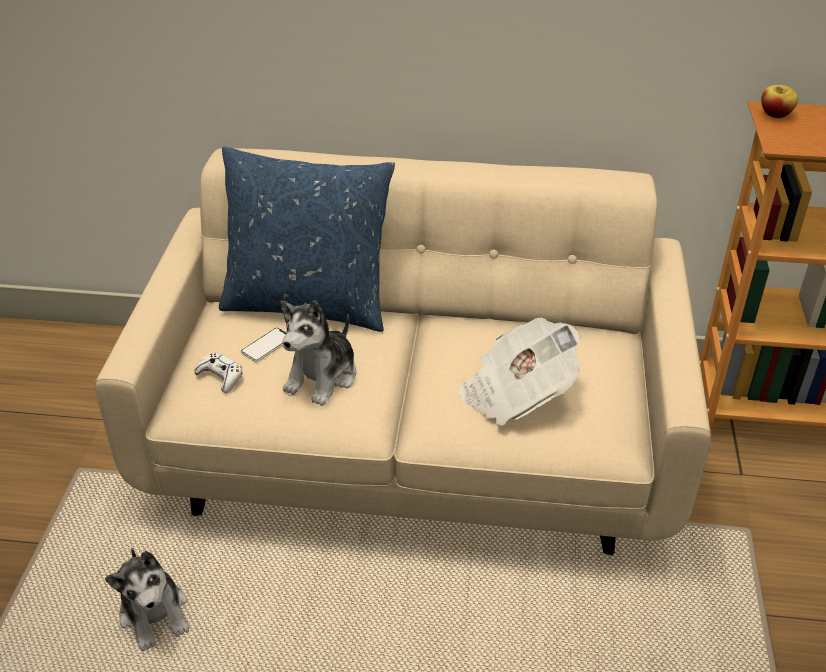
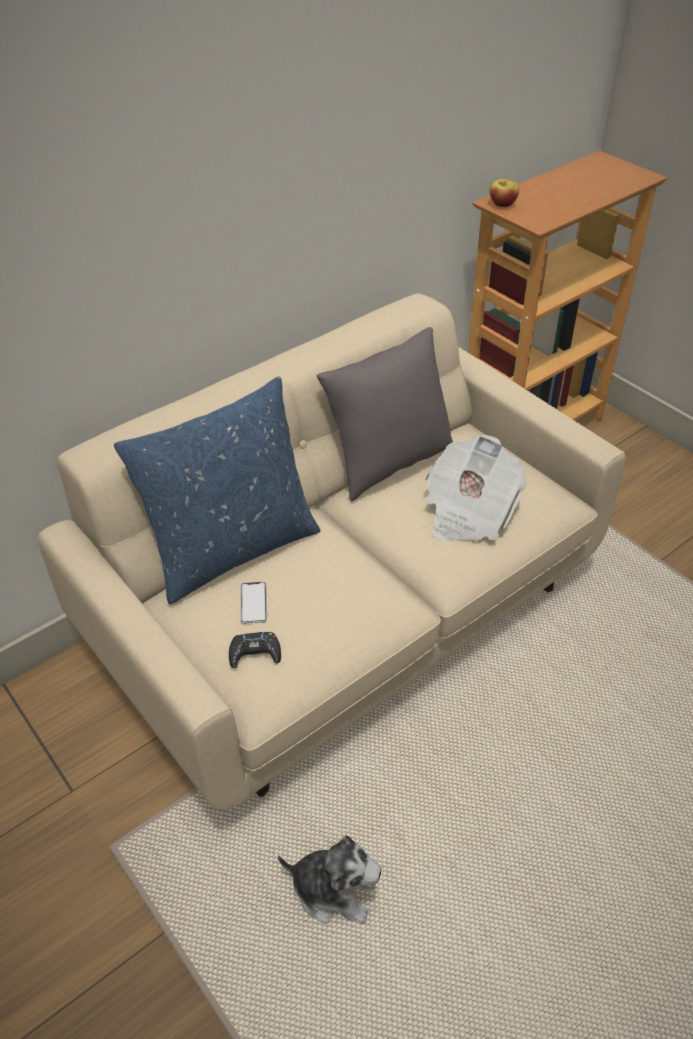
camera: 45 degrees left, 5 degrees up
white game controller [194,353,243,393] -> black game controller [229,632,281,668]
plush toy [281,301,356,406] -> none
none -> grey pillow [317,327,453,501]

